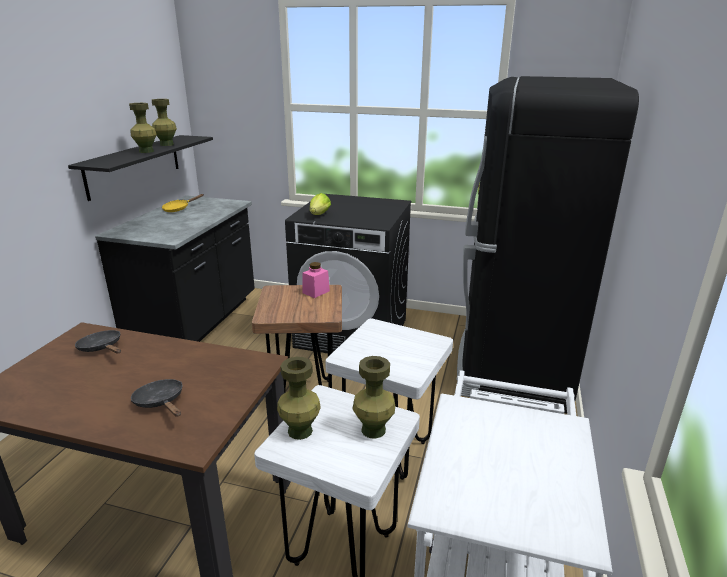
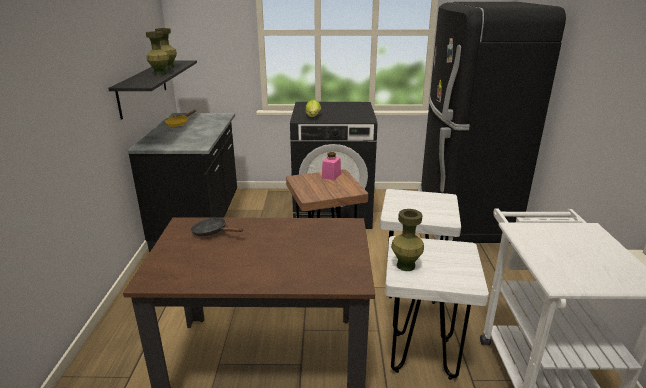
camera: 15 degrees left, 0 degrees up
black frying pan [131,379,182,417] -> none
green vase [352,356,395,439] -> none

